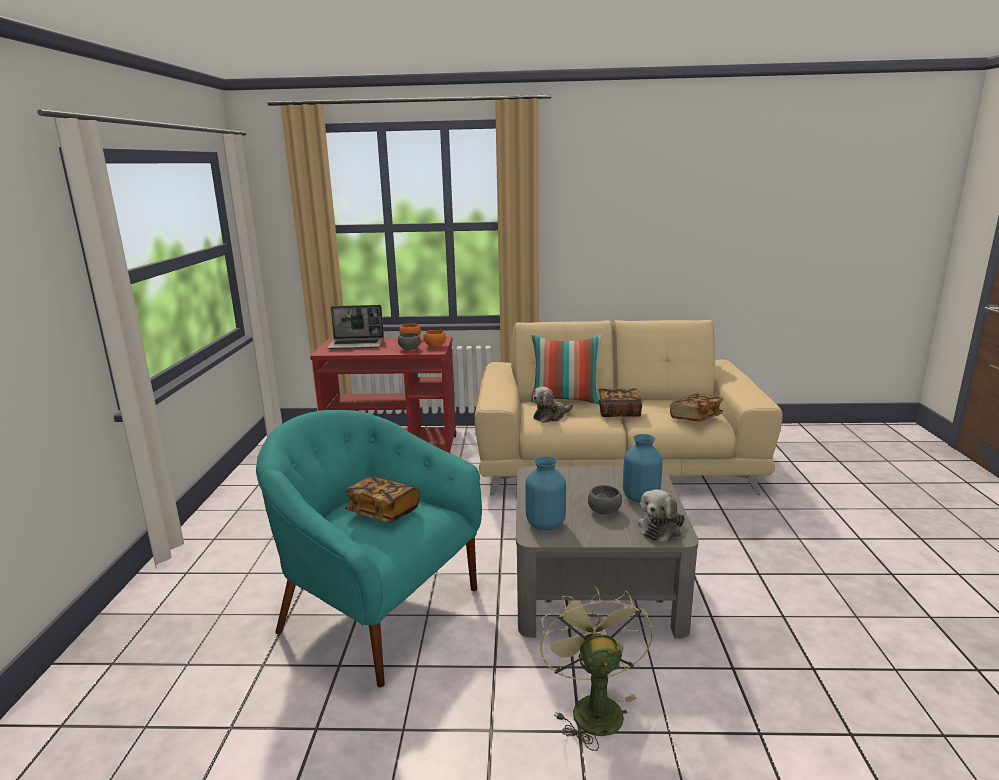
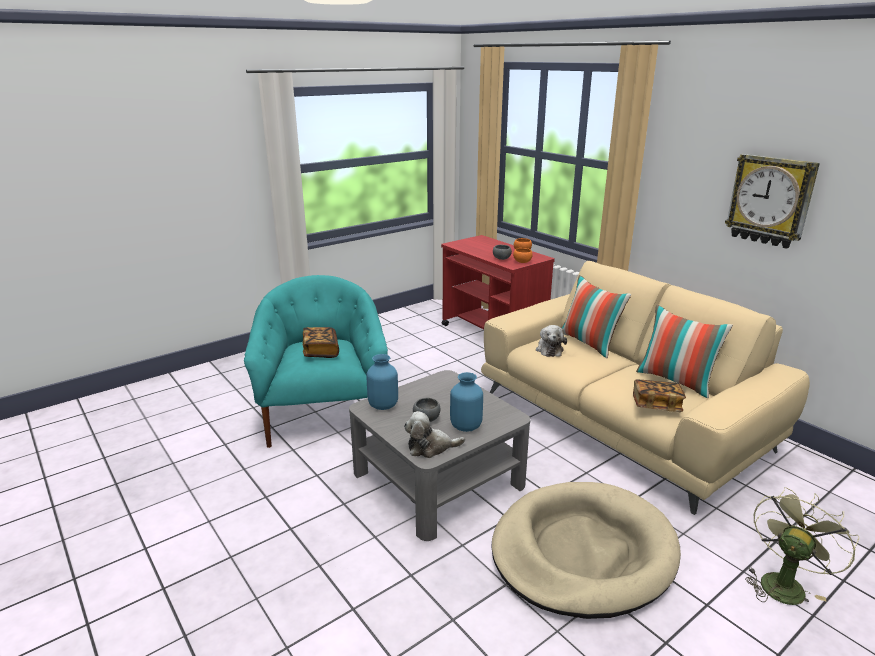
camera: 50 degrees right, 5 degrees up
laptop [327,305,384,349] -> none
plush toy [533,387,573,423] -> plush toy turned 105 degrees counterclockwise [536,325,567,357]
green fan [540,586,653,751] -> green fan moved to [745,487,859,605]
book [599,388,642,417] -> none
none -> beige dog bed [491,482,681,619]
none -> pillow [636,305,733,398]
none -> wall clock [725,154,820,249]

